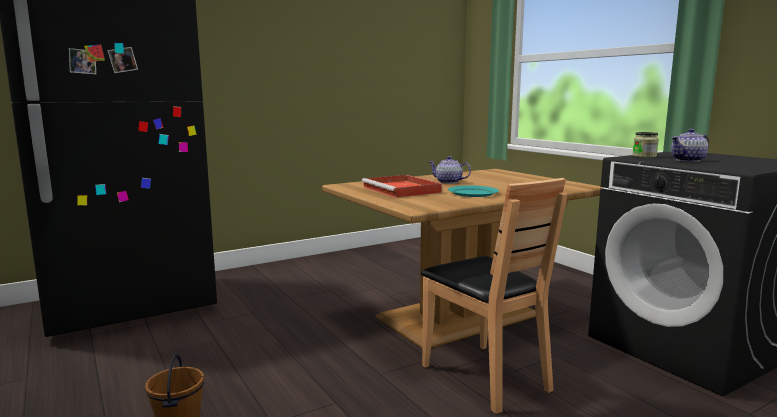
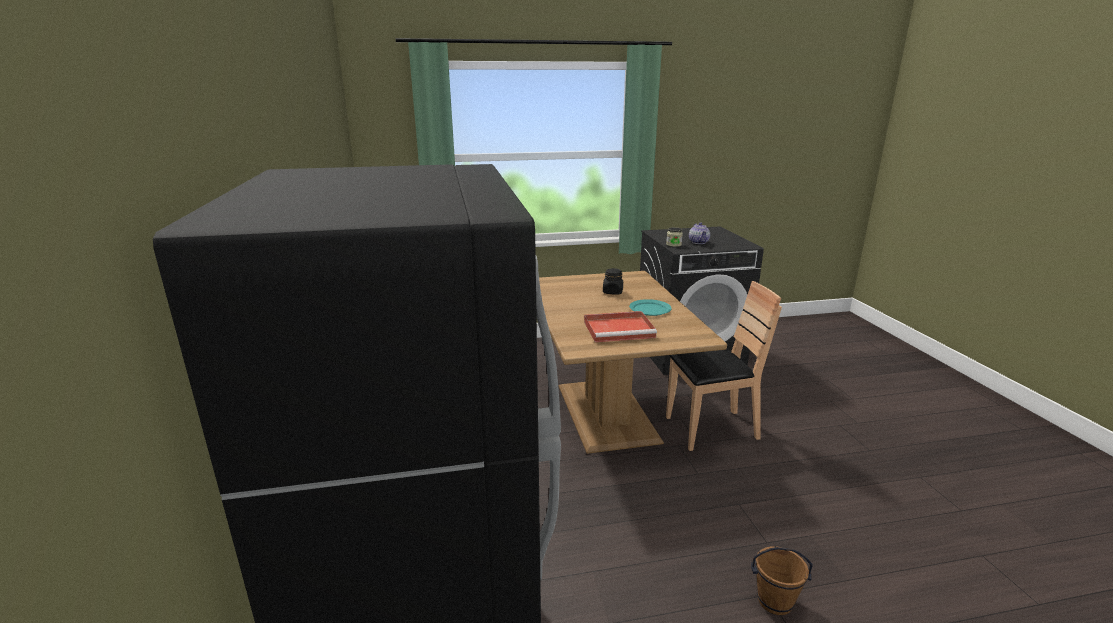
camera: 70 degrees left, 10 degrees up
teapot [429,156,471,184] -> none
none -> black jar [603,268,623,295]

